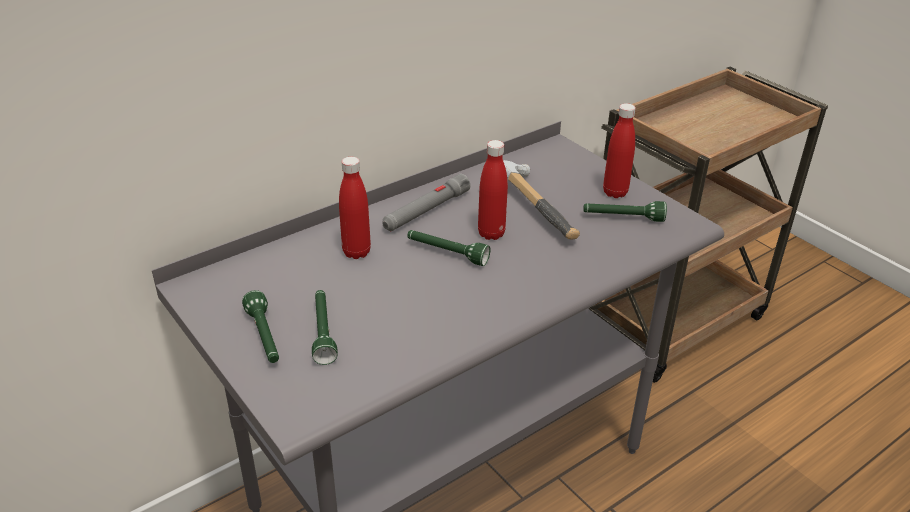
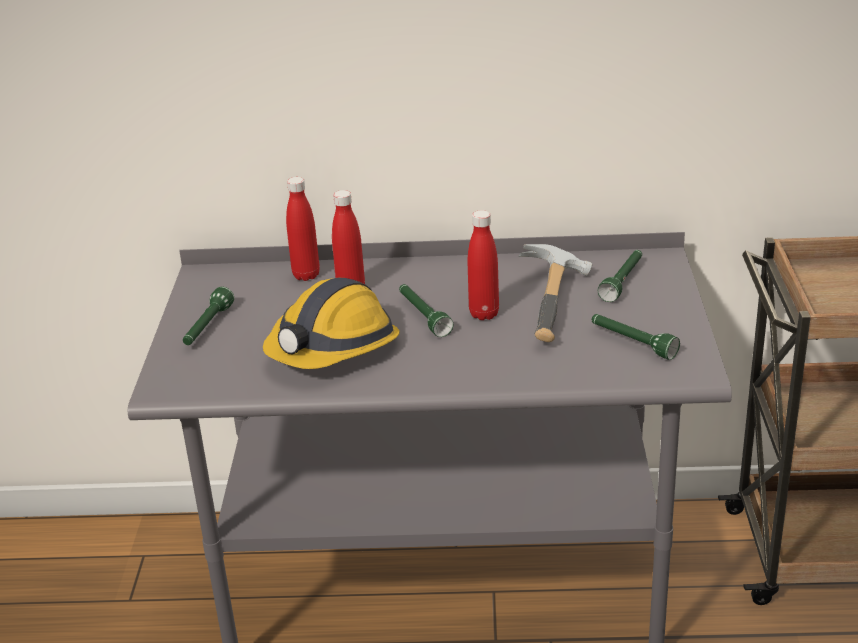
camera: 40 degrees right, 5 degrees down
green flashlight [312,290,338,365] -> green flashlight moved to [598,250,642,302]
grey flashlight [383,174,470,231] -> none
red bottle [603,103,636,198] -> red bottle moved to [286,177,320,281]
none -> hard hat [263,278,400,369]

